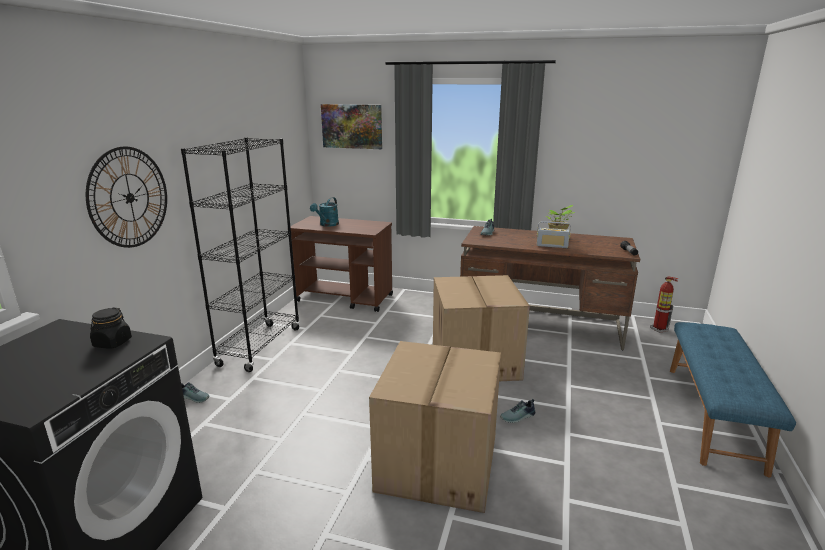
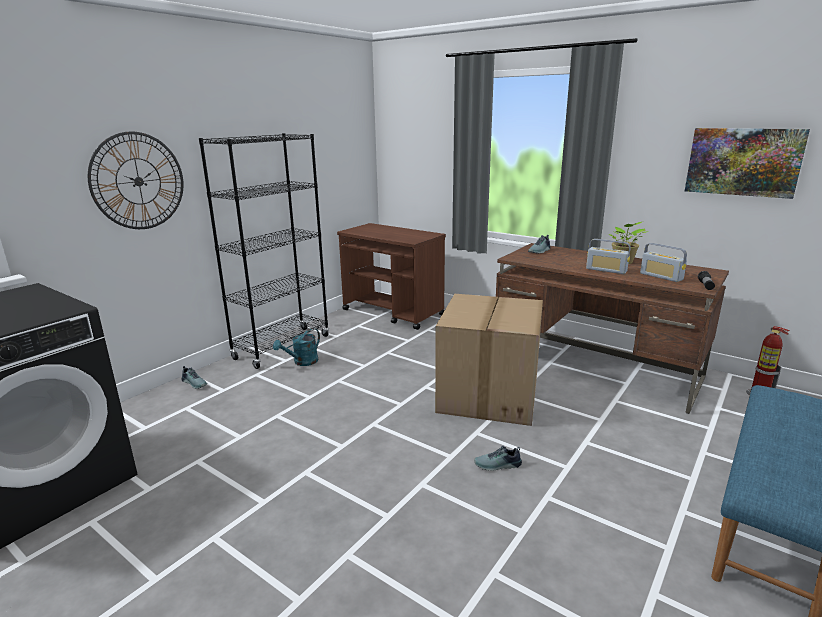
camera: 20 degrees right, 0 degrees up
black jar [90,308,132,348] -> none
turquoise watering can [310,197,339,227] -> turquoise watering can moved to [273,328,320,366]
picture [321,104,382,149] -> picture moved to [685,128,810,199]
cardboard box [369,341,501,513] -> none
none -> radio [640,243,687,282]

